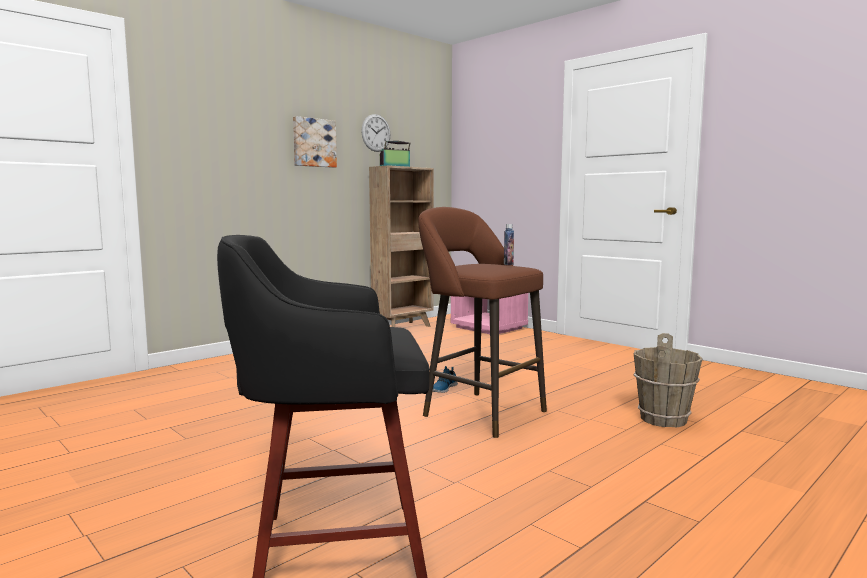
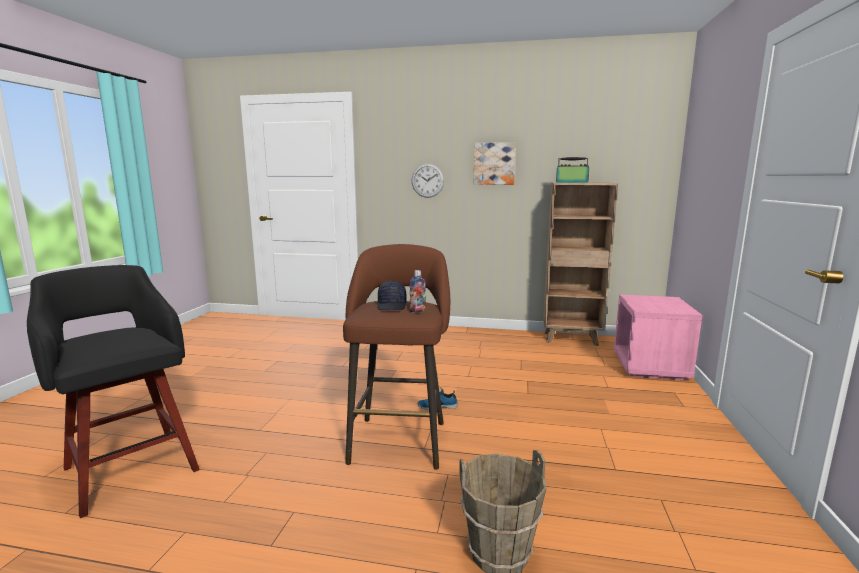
camera: 55 degrees right, 5 degrees up
wall clock [361,114,391,152] -> wall clock moved to [412,164,444,198]
none -> black cap [377,280,406,310]

